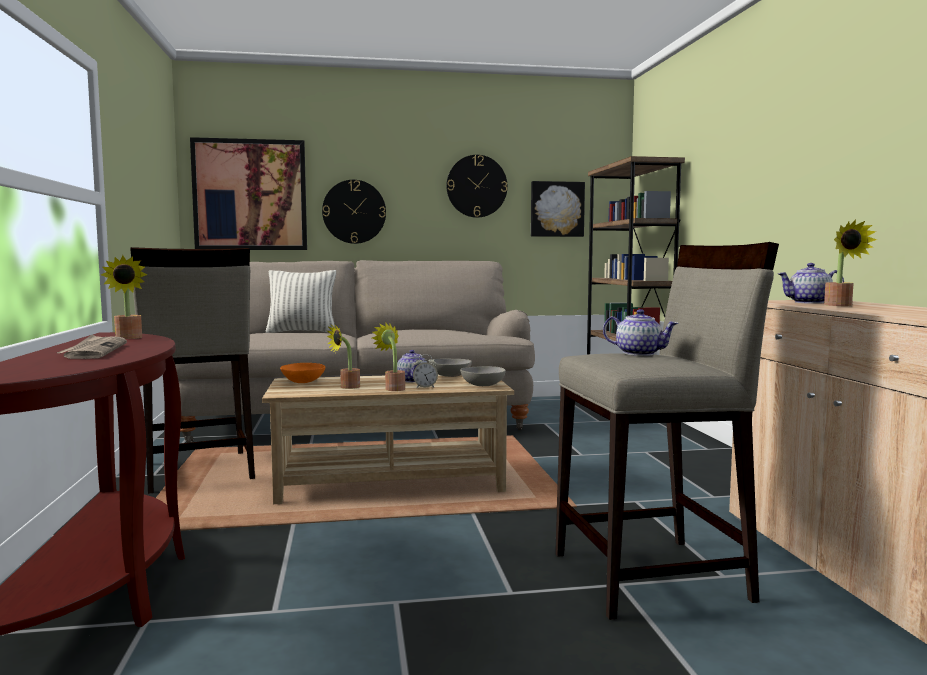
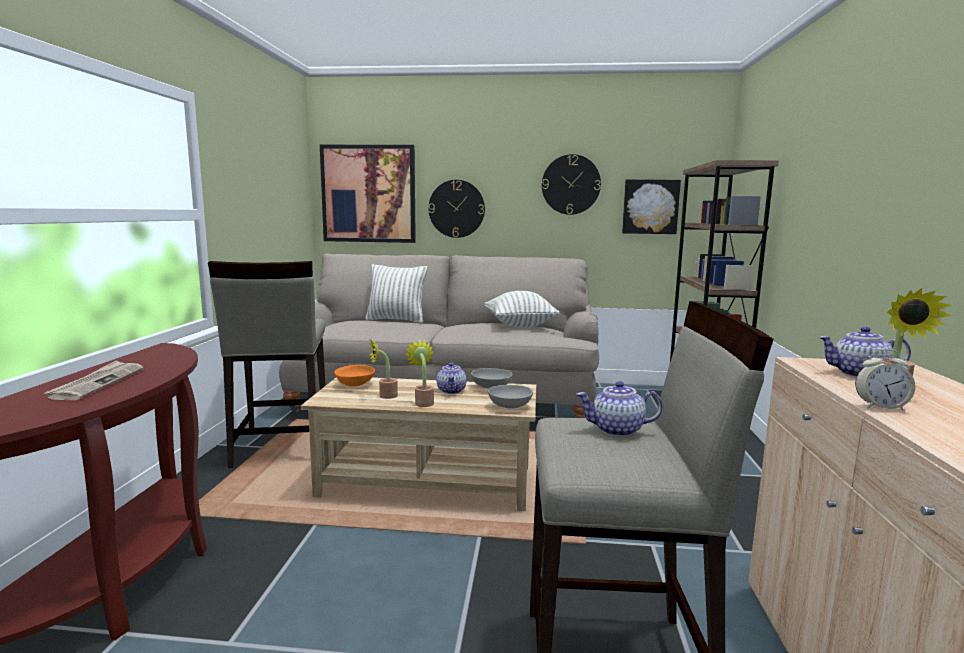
camera: 15 degrees right, 5 degrees up
potted plant [101,255,148,339] -> none
alarm clock [413,355,438,388] -> alarm clock moved to [855,349,915,410]
teapot [603,309,678,356] -> teapot turned 135 degrees clockwise [576,381,663,437]
none -> pillow [484,291,560,327]

